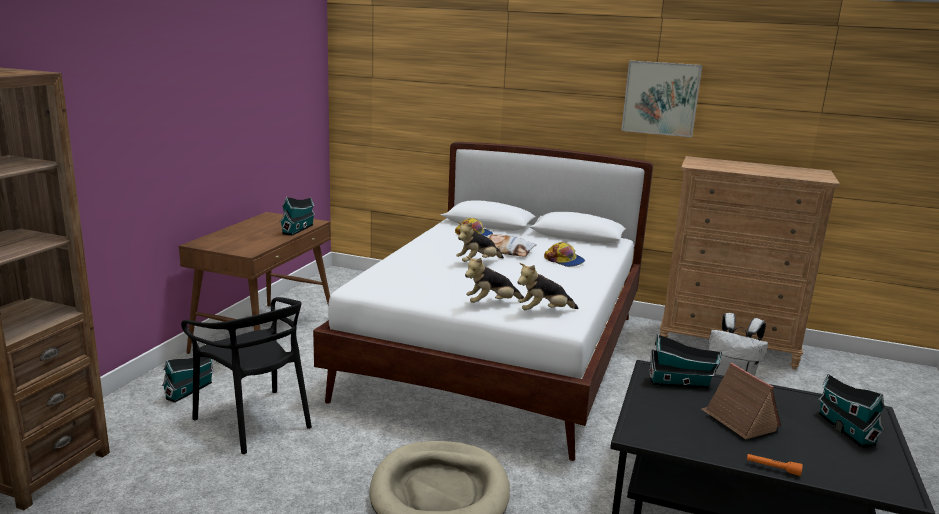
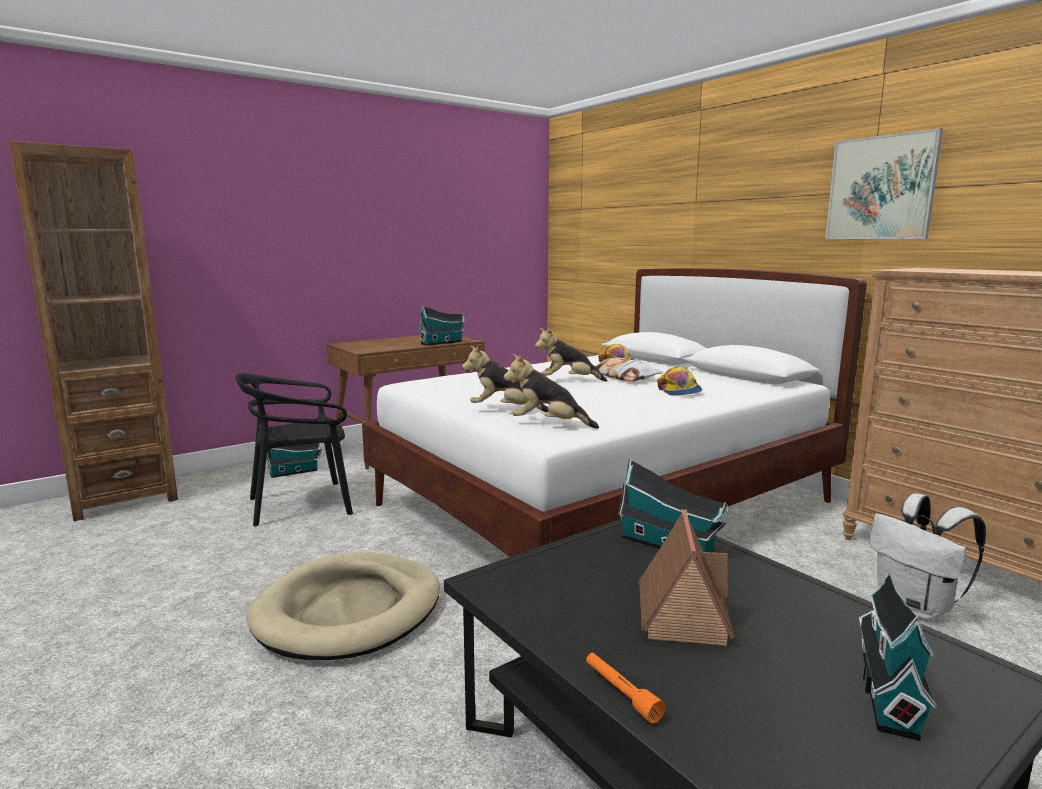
camera: 35 degrees right, 5 degrees down
black chair [181,297,312,454] -> black chair turned 75 degrees clockwise [236,373,353,526]

